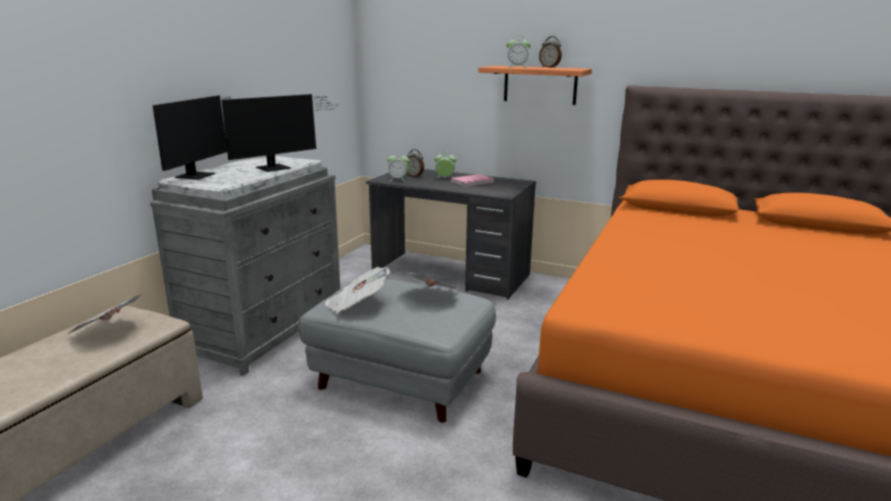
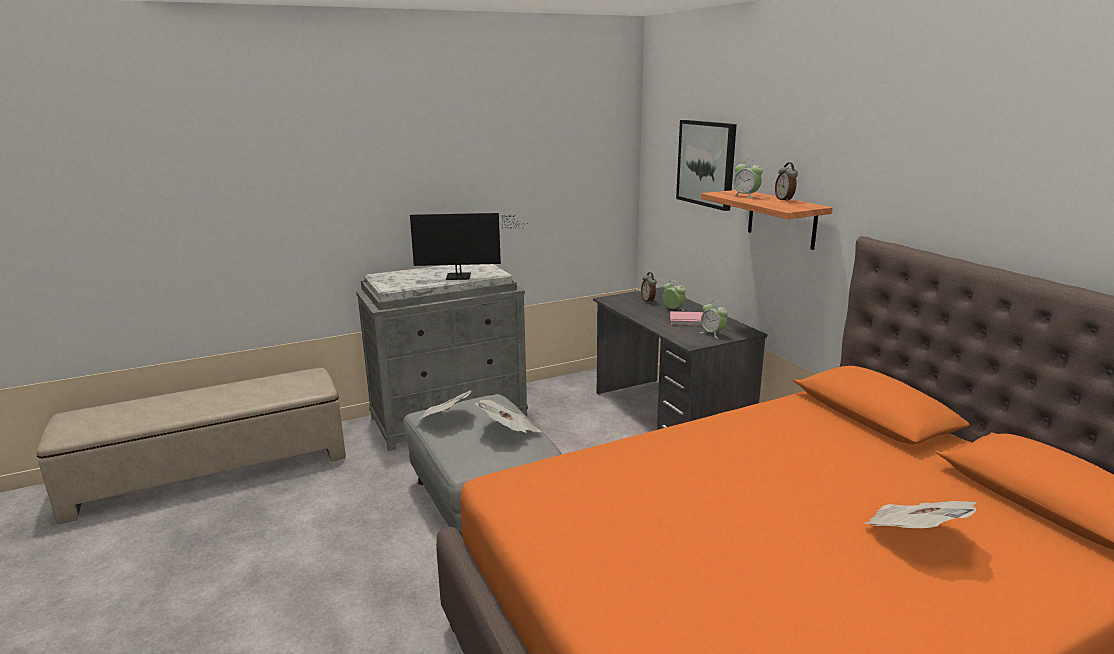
camera: 40 degrees right, 0 degrees up
newspaper [68,294,142,334] -> newspaper moved to [864,501,977,528]
monitor [153,95,230,180] -> none
alarm clock [387,155,410,182] -> alarm clock moved to [700,301,728,339]
none -> picture [676,120,737,211]

